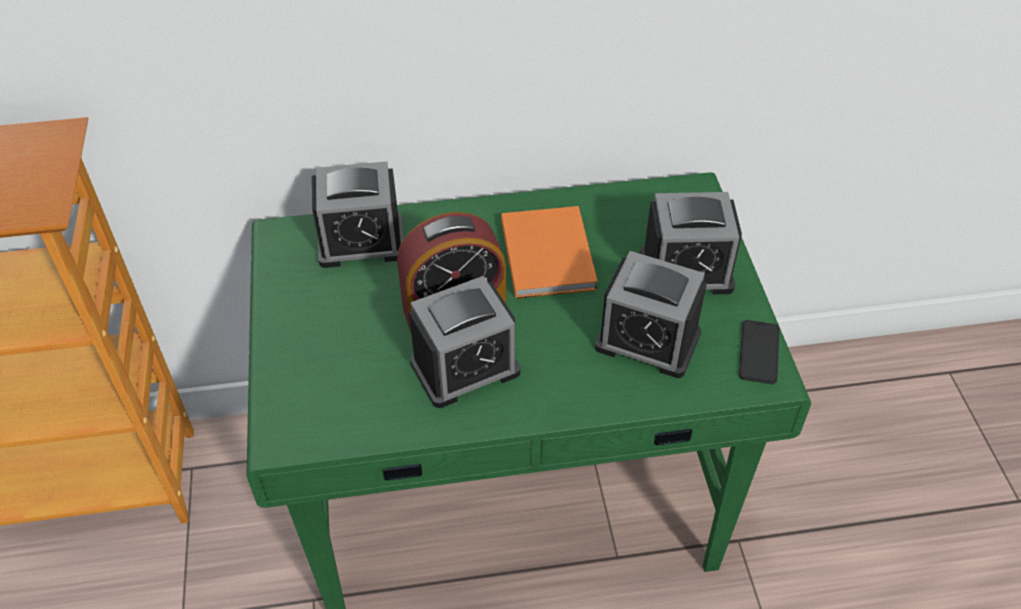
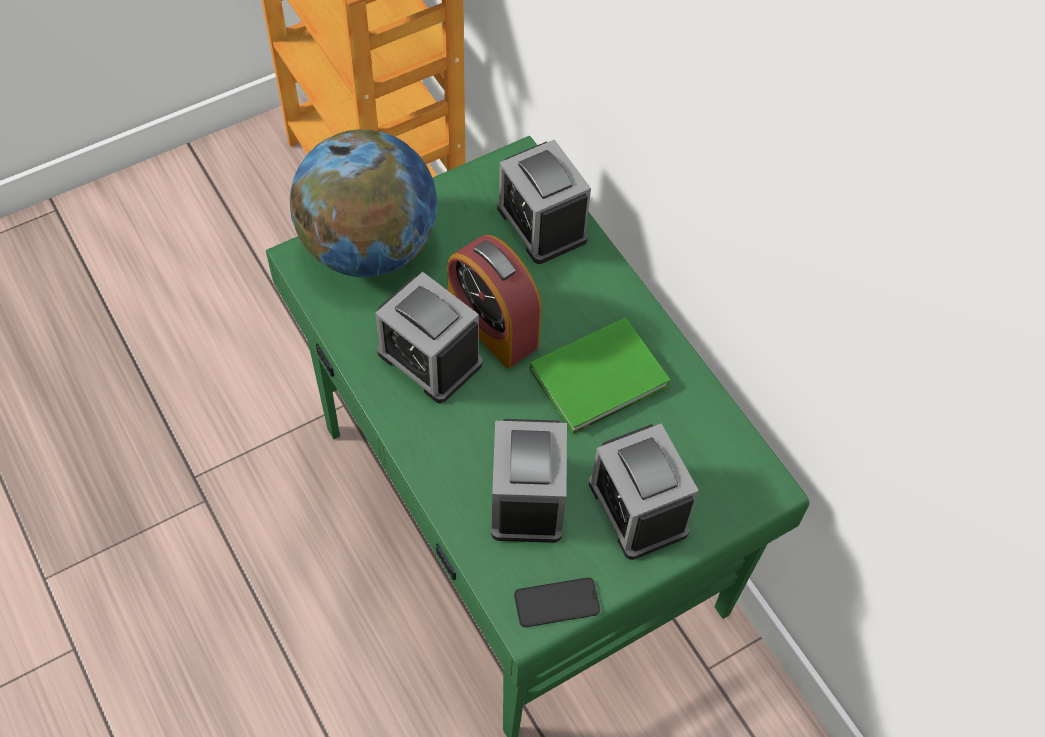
camera: 65 degrees right, 10 degrees up
orange book [501,206,598,299] -> green book [530,317,671,434]
none -> globe [290,129,438,277]

